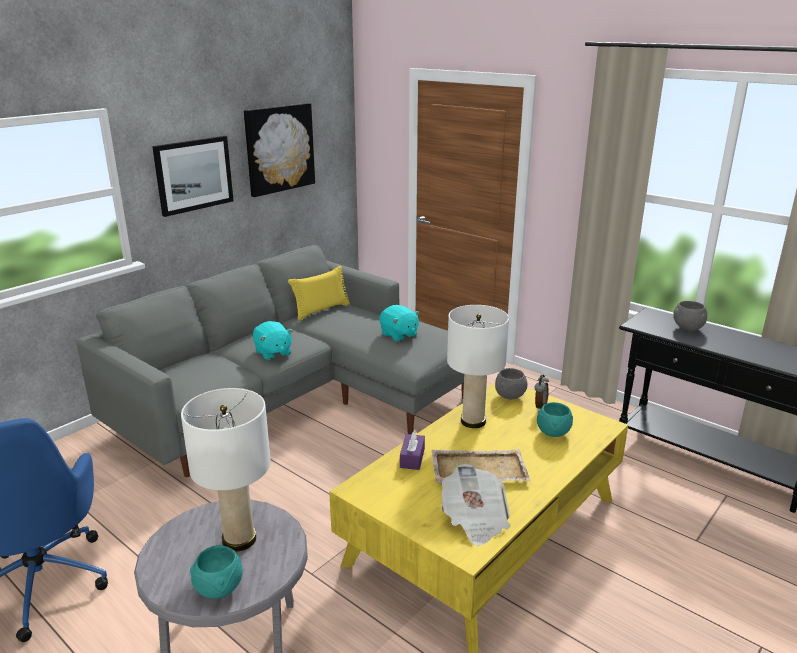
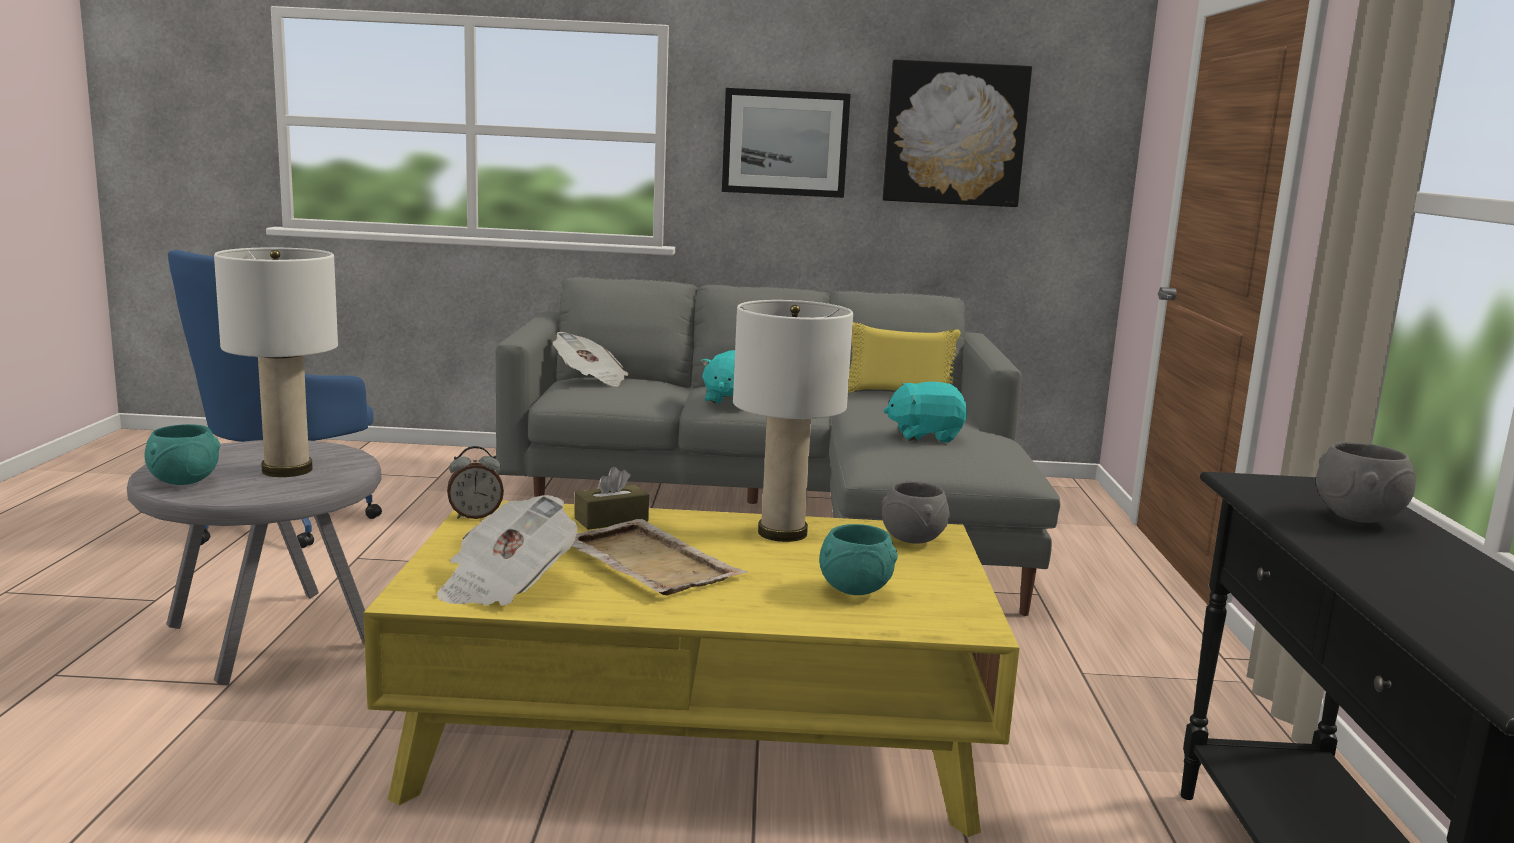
camera: 50 degrees right, 10 degrees down
turquoise plush toy [379,305,420,342] -> turquoise plush toy turned 75 degrees clockwise [883,382,967,443]
purple tissue box [400,430,425,470] -> brown tissue box [575,467,649,530]
alarm clock [534,375,549,409] -> alarm clock moved to [447,446,504,519]
none -> newspaper [553,332,629,387]

